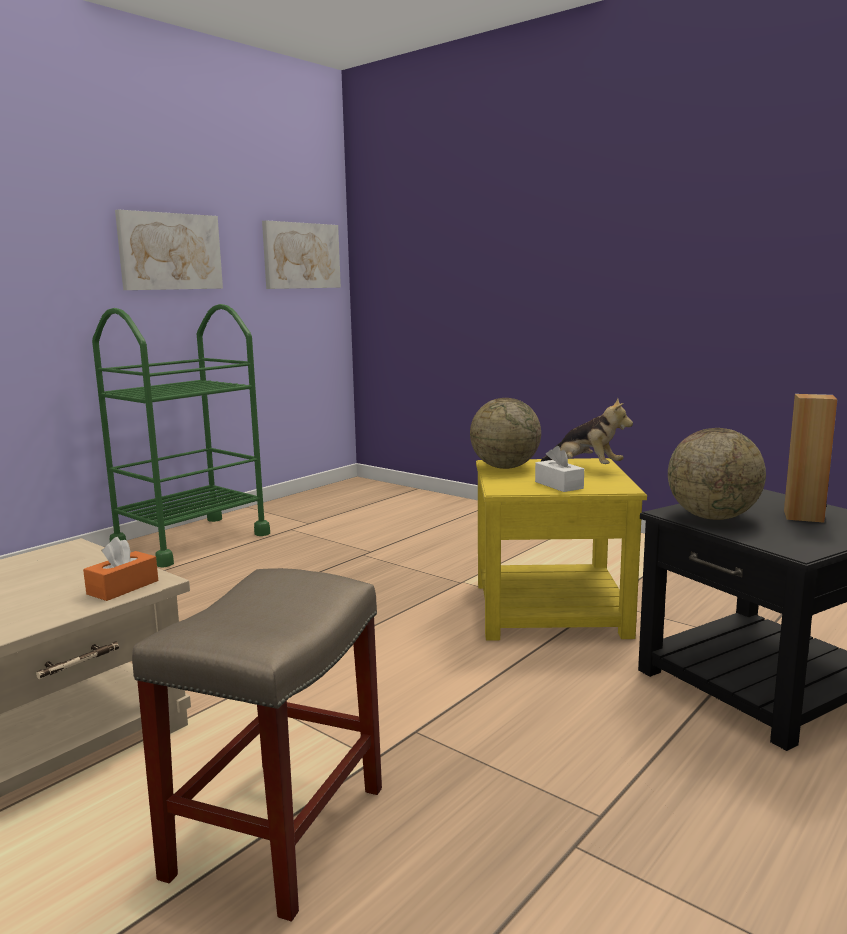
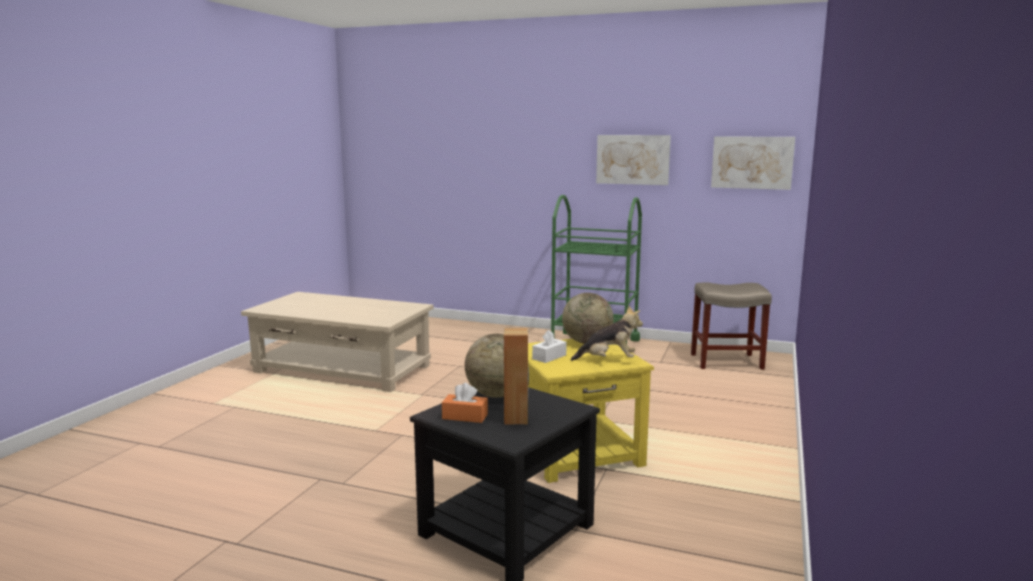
camera: 70 degrees right, 0 degrees up
orange tissue box [83,537,158,601] -> orange tissue box moved to [442,383,488,423]
beige stool [132,568,382,922] -> beige stool moved to [691,283,772,369]
plush toy [541,398,633,464] -> plush toy turned 105 degrees counterclockwise [571,306,643,361]

